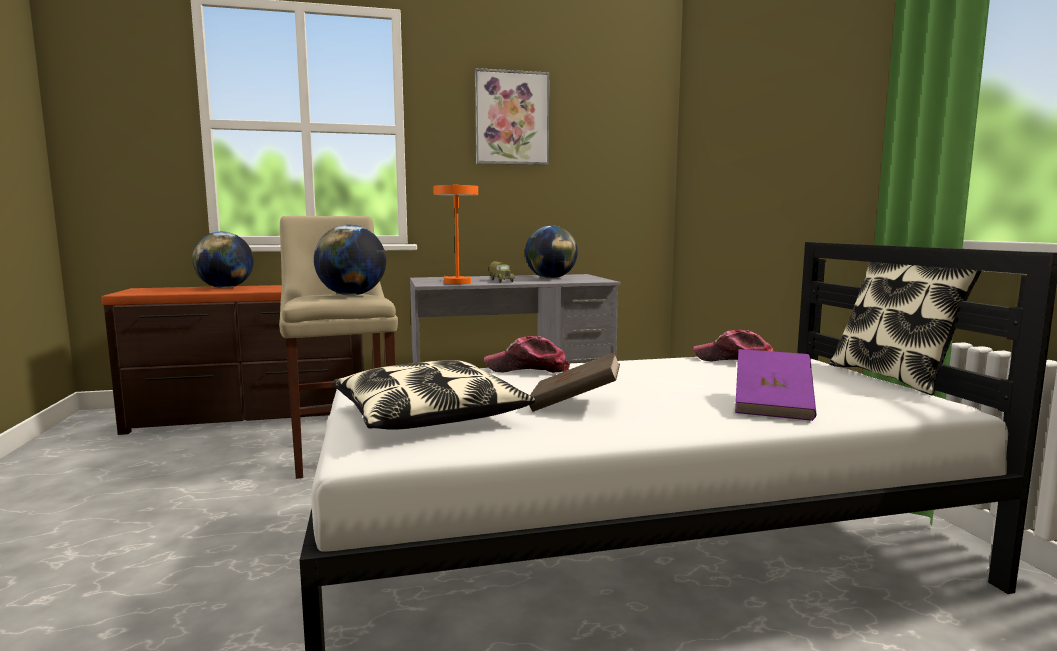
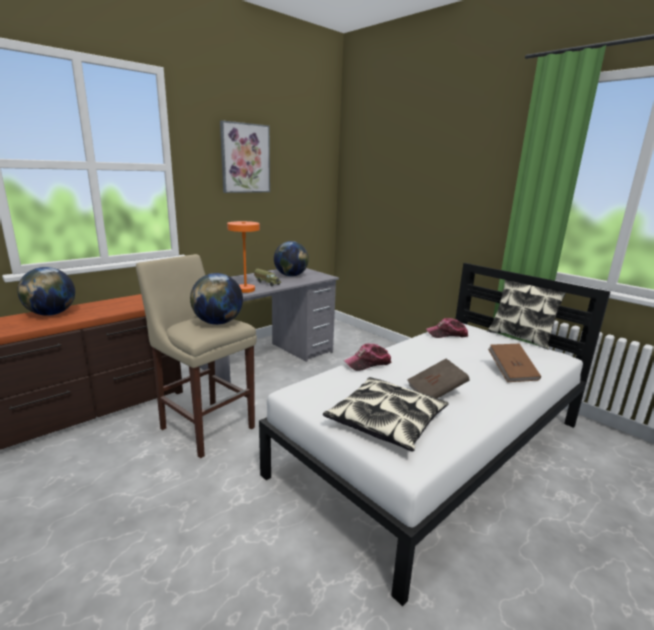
camera: 30 degrees left, 10 degrees up
purple book [735,349,816,421] -> brown book [488,344,541,382]

